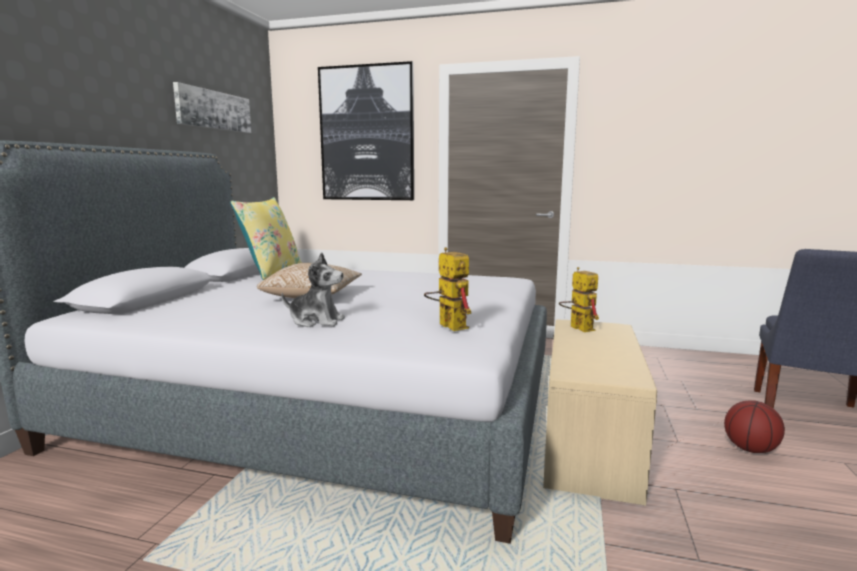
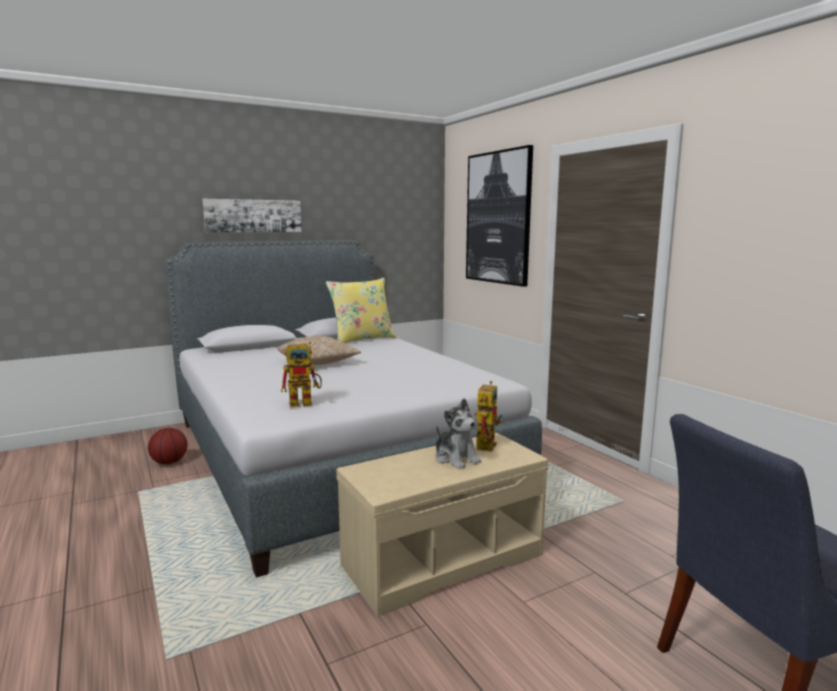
camera: 45 degrees right, 0 degrees up
picture [173,82,251,133] -> picture moved to [202,199,302,233]
plush toy [281,252,345,327] -> plush toy moved to [435,398,481,469]
toy robot [424,247,471,331] -> toy robot turned 60 degrees clockwise [281,341,322,407]
basketball [724,401,785,453] -> basketball moved to [148,428,188,464]

